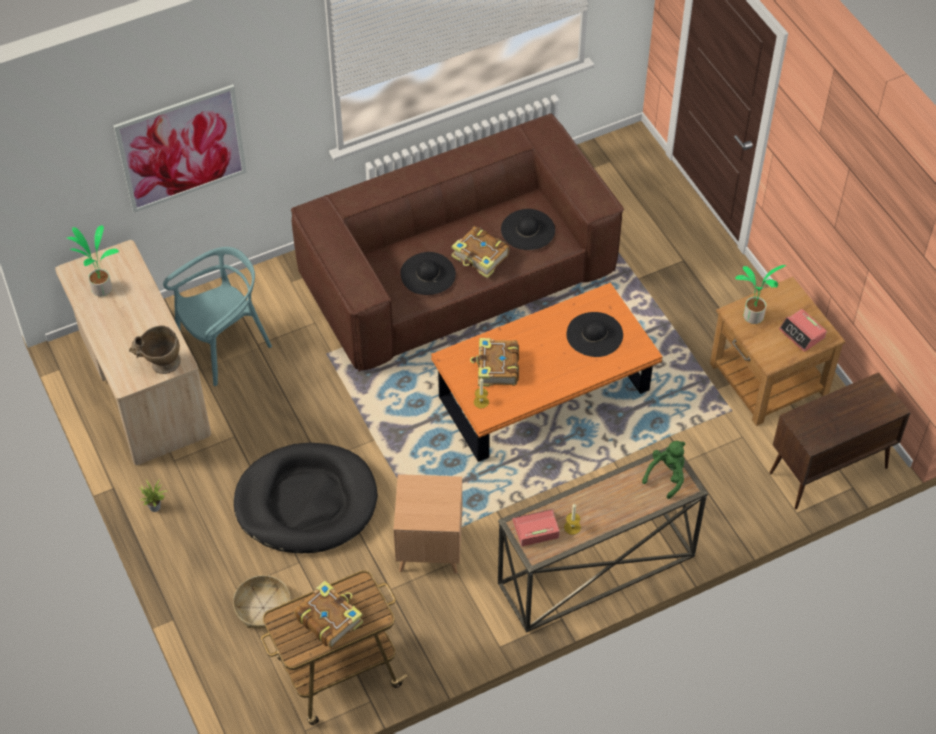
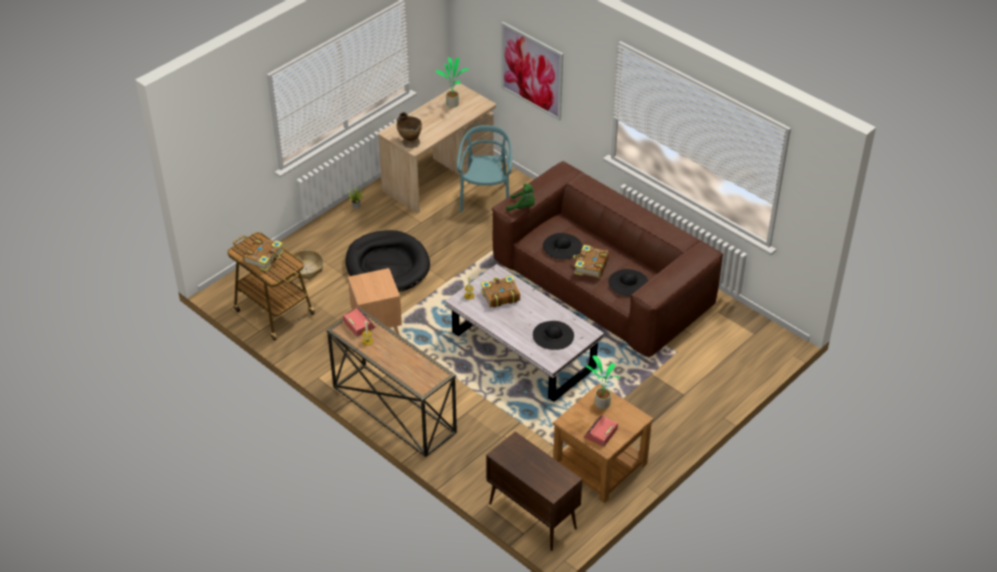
camera: 70 degrees right, 10 degrees down
turquoise chair [163,247,272,386] -> turquoise chair turned 120 degrees counterclockwise [457,125,512,213]
orange coffee table [431,283,663,462] -> white coffee table [445,264,604,402]
green plush toy [642,441,685,499] -> green plush toy moved to [506,184,535,211]

